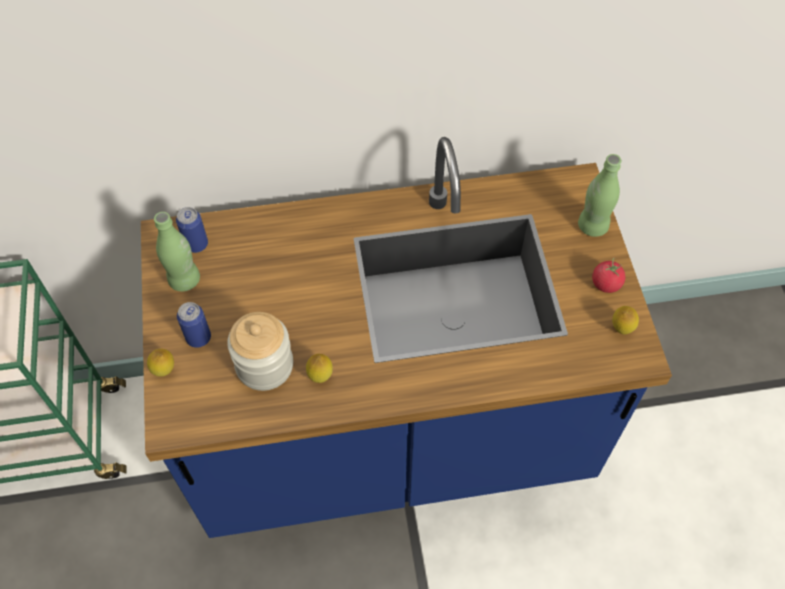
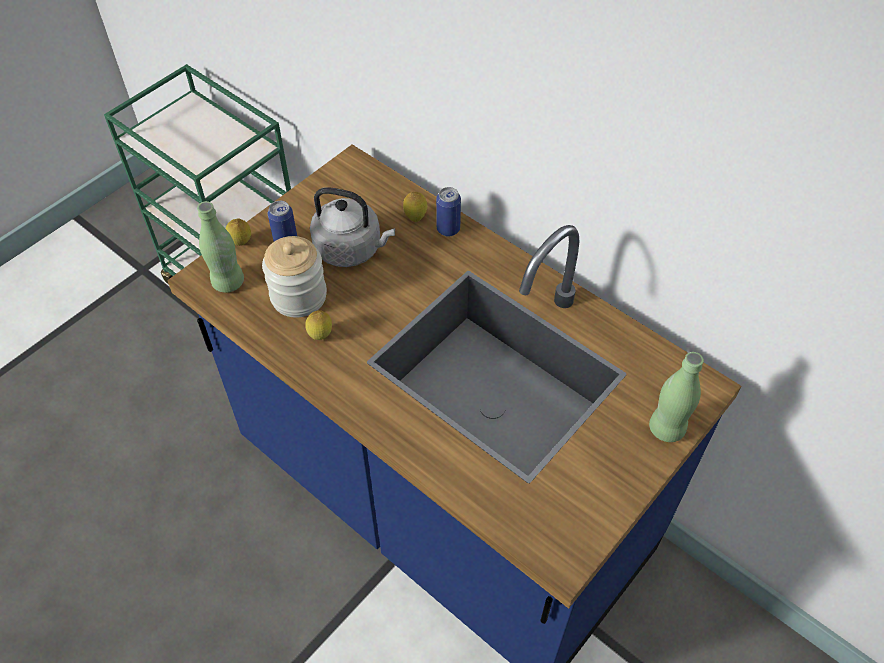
camera: 50 degrees right, 5 degrees down
green bottle [154,212,200,291] -> green bottle moved to [197,201,244,293]
can [176,207,208,253] -> can moved to [436,187,461,237]
tomato [592,257,625,293] -> none
lemon [612,306,639,335] -> lemon moved to [403,192,427,222]
none -> grey kettle [310,187,395,267]

